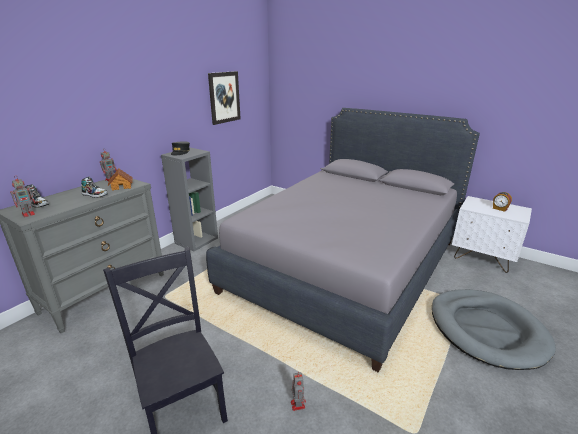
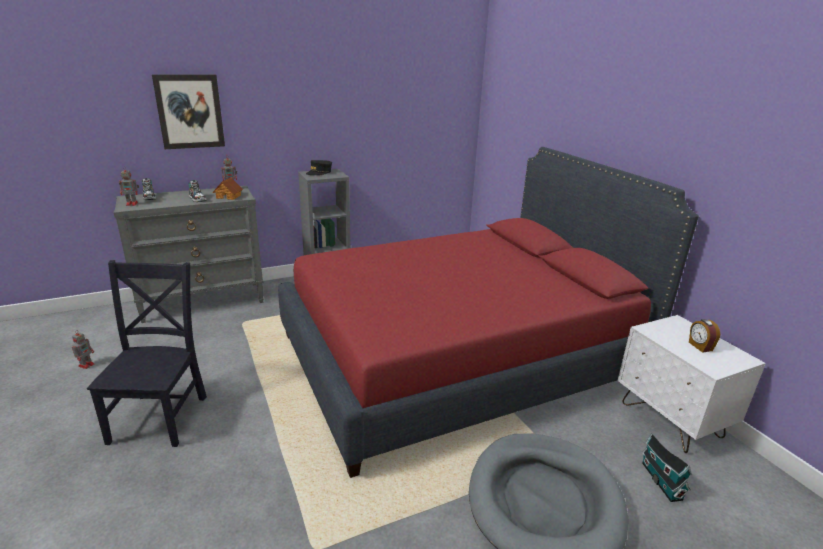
camera: 30 degrees right, 0 degrees up
grey bed [206,108,480,373] -> red bed [278,147,699,478]
picture [208,71,241,125] -> picture moved to [152,74,225,149]
toy robot [291,372,306,411] -> toy robot moved to [72,330,94,369]
none -> toy house [642,433,692,502]

